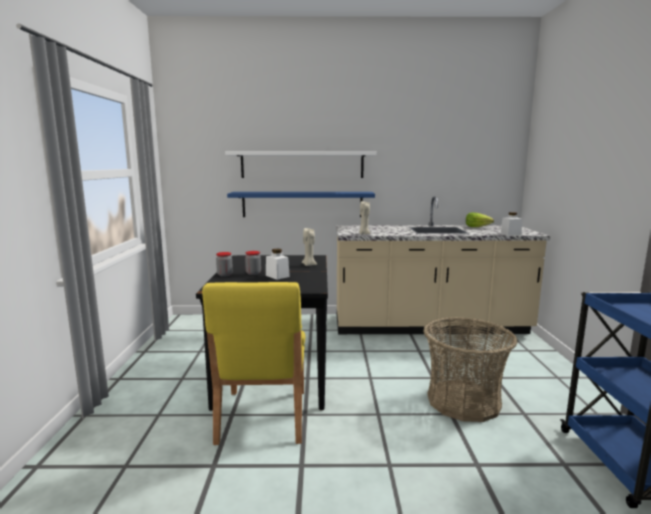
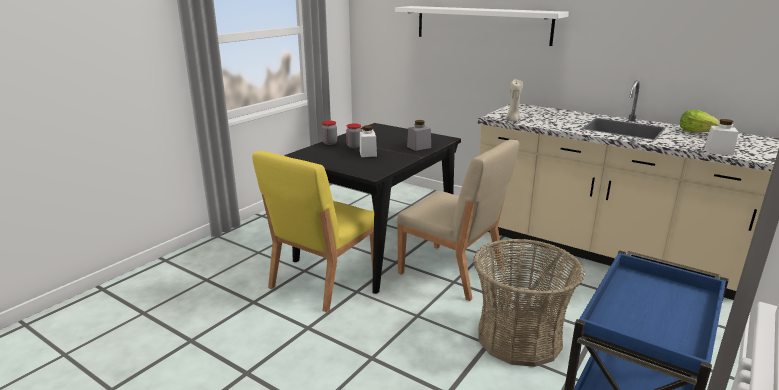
camera: 35 degrees right, 10 degrees up
blue shelf [227,192,375,217] -> none
beige candle [302,228,317,266] -> grey jar [407,120,431,151]
none -> beige chair [397,139,519,301]

